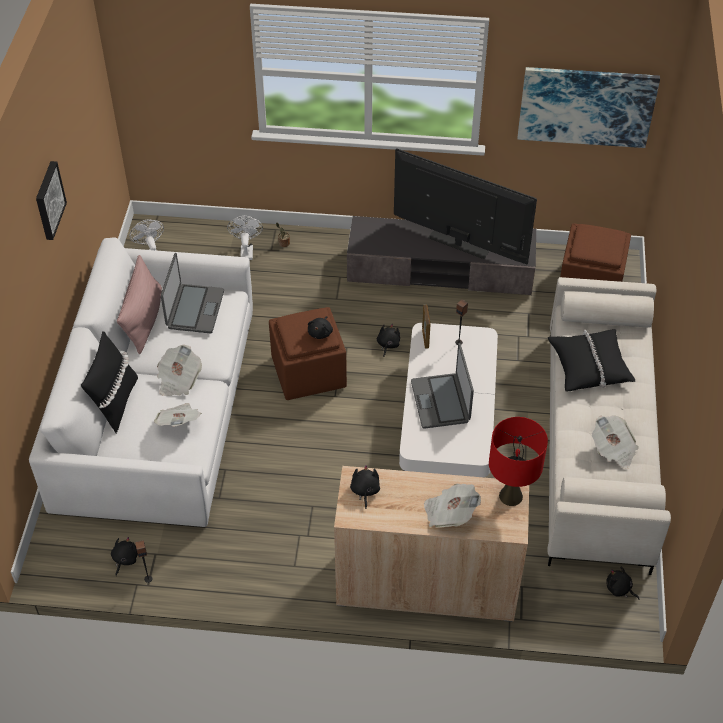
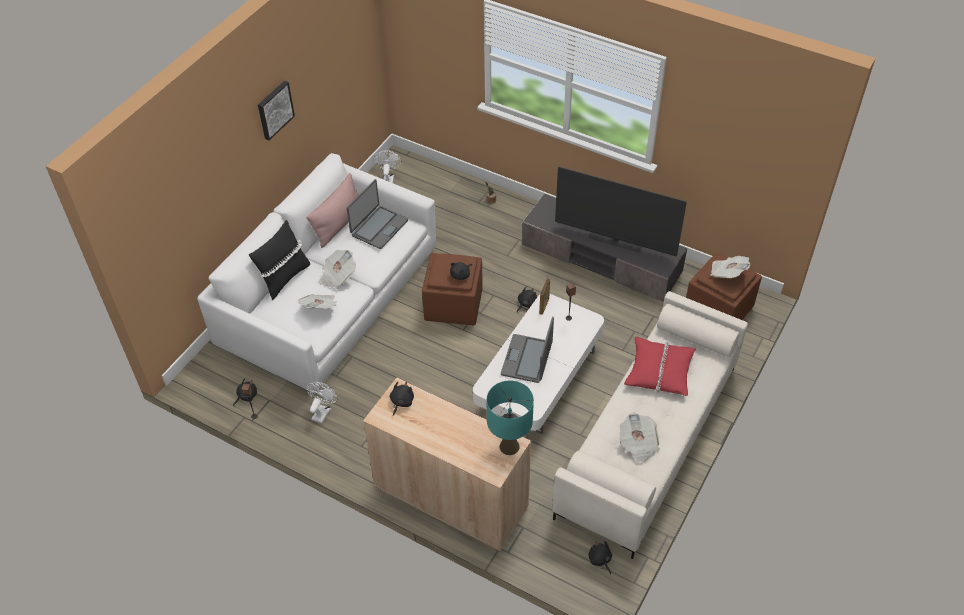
camera: 25 degrees right, 0 degrees up
white fan [227,216,263,260] -> white fan moved to [306,382,338,423]
television [394,149,537,264] -> television turned 150 degrees clockwise [555,167,687,256]
newspaper [424,484,481,528] -> newspaper moved to [710,256,750,278]
red table lamp [489,417,548,506] -> turquoise table lamp [486,381,534,455]
picture [518,67,660,148] -> none
black pillow [548,329,635,392] -> red pillow [624,336,696,396]

